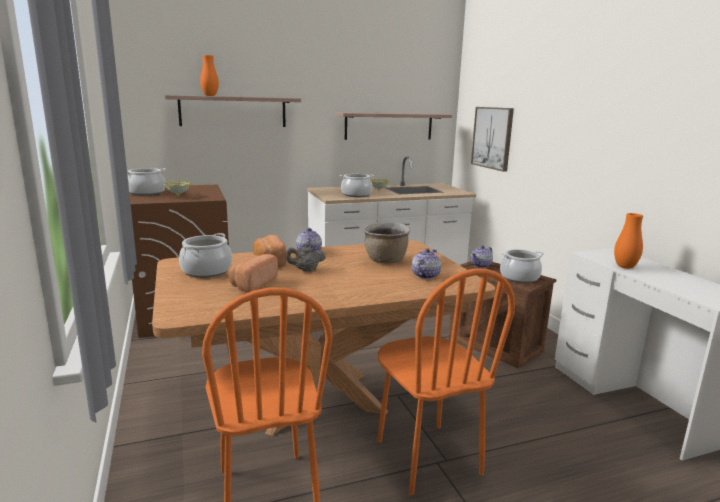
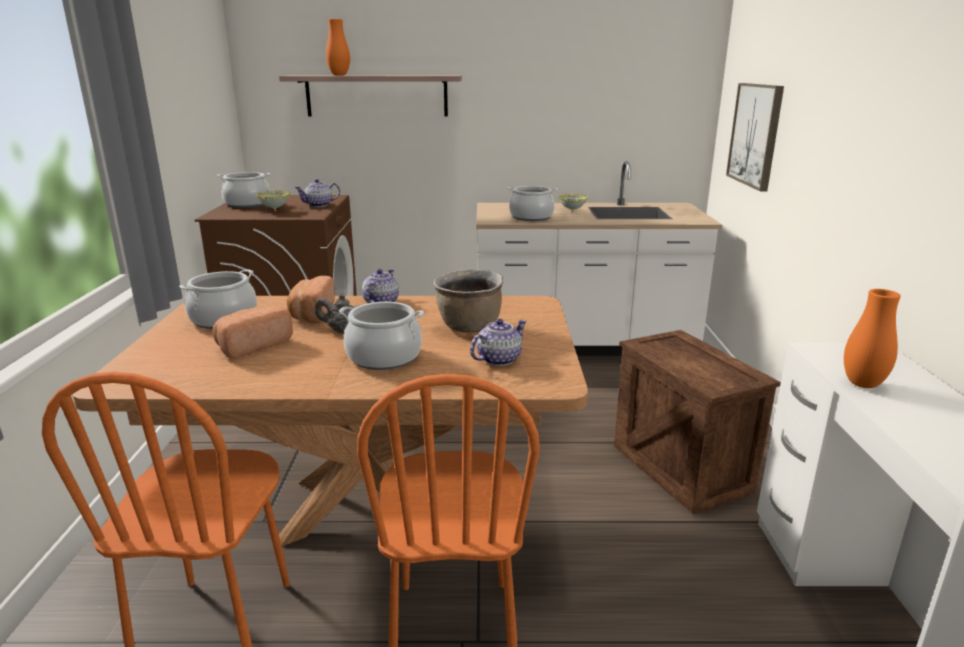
camera: 20 degrees right, 5 degrees up
shelf [335,112,452,140] -> none
teapot [471,245,493,268] -> teapot moved to [294,179,340,207]
cooking pot [500,249,544,283] -> cooking pot moved to [339,302,424,370]

